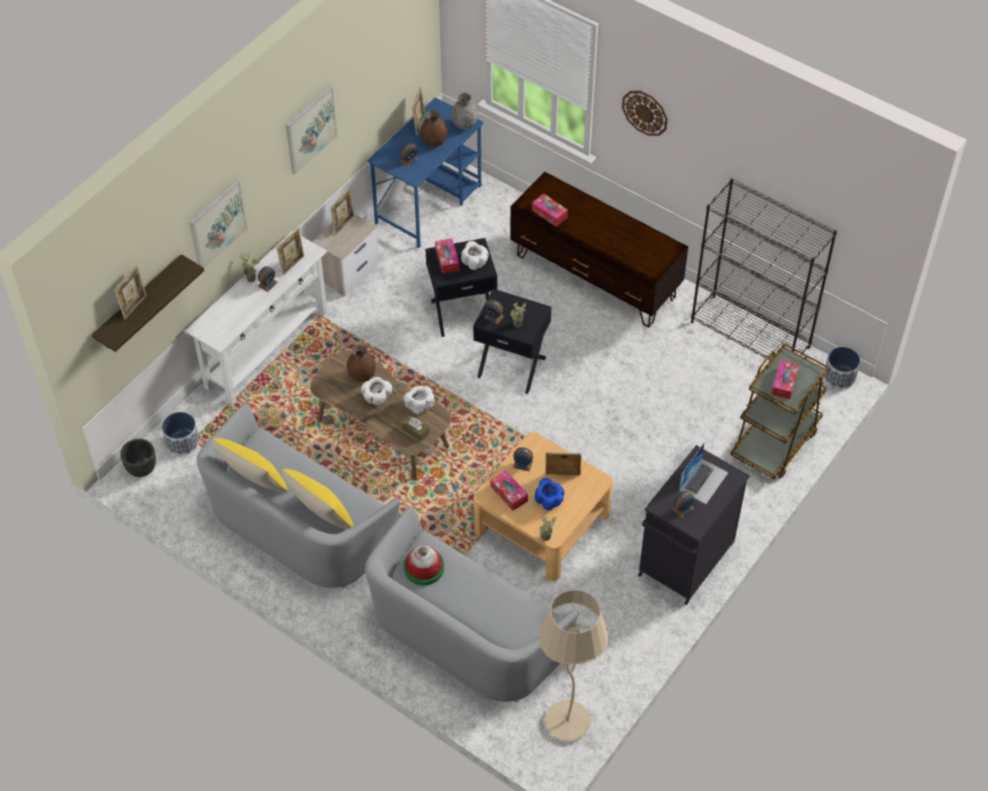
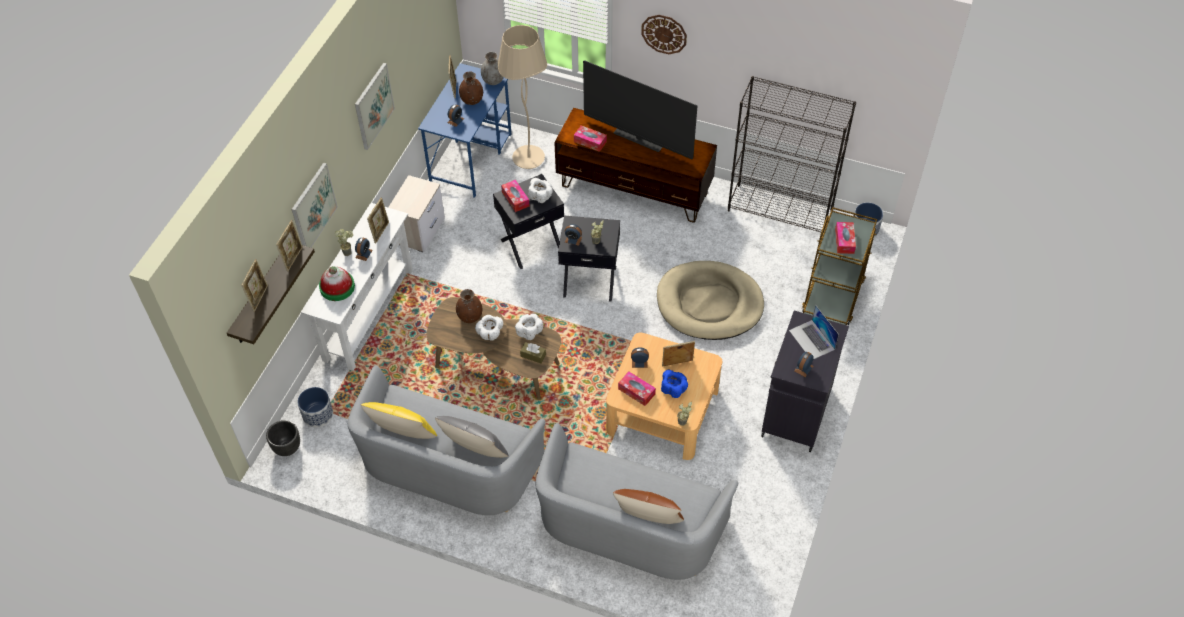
camera: 15 degrees left, 0 degrees up
yellow pillow [282,469,353,529] -> grey pillow [435,416,509,458]
picture frame [330,188,355,235] -> picture frame moved to [276,220,303,271]
hat [404,545,444,585] -> hat moved to [319,266,355,301]
beige floor lamp [539,590,609,742] -> beige floor lamp moved to [497,25,547,169]
laptop [679,442,728,504] -> laptop turned 135 degrees clockwise [789,305,839,360]
none -> television [583,60,697,159]
none -> brown pillow [613,489,684,524]
none -> beige dog bed [657,261,764,340]

